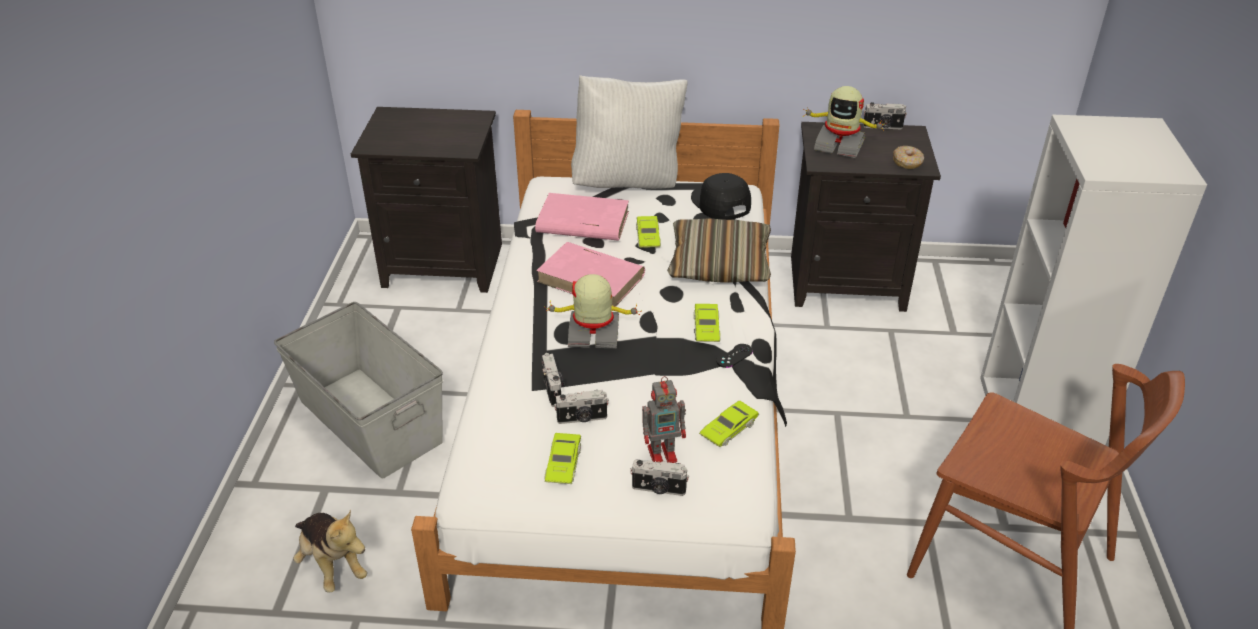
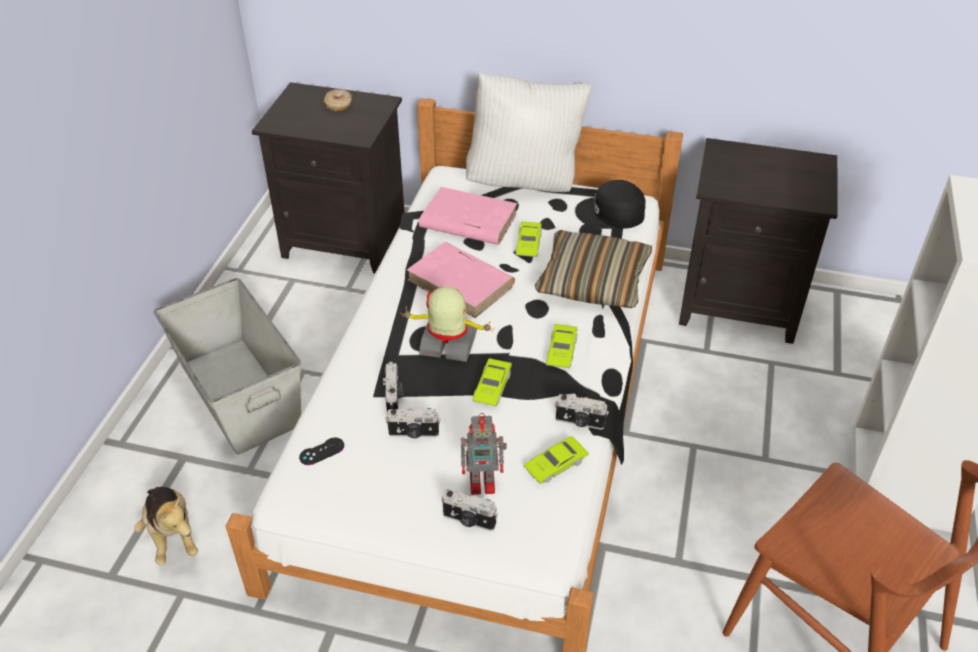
camera: 10 degrees right, 5 degrees up
green toy car [544,433,581,484] -> green toy car moved to [472,358,512,406]
black cap [691,173,751,220] -> black cap turned 75 degrees counterclockwise [575,180,646,229]
black game controller [716,344,753,368] -> black game controller moved to [299,437,344,465]
toy robot [803,86,886,158] -> none
camera [863,102,907,129] -> camera moved to [555,394,609,430]
donut [893,146,924,169] -> donut moved to [324,89,352,111]

